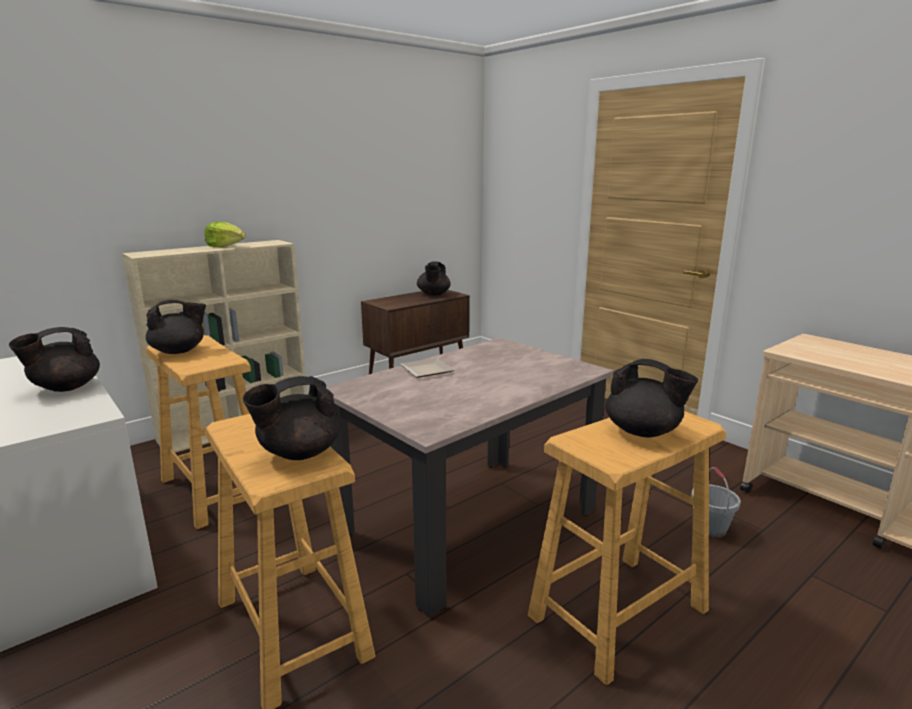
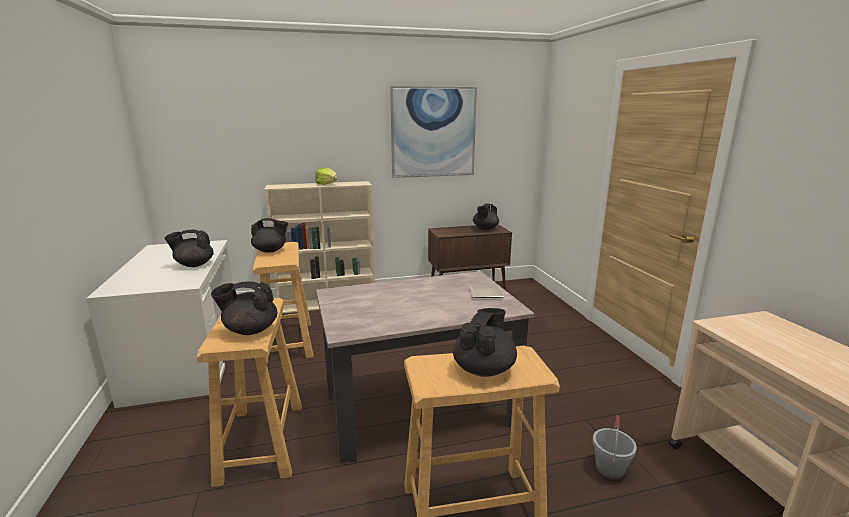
camera: 25 degrees right, 0 degrees up
plate [400,358,454,377] -> plate moved to [469,285,505,298]
black teapot [606,359,698,438] -> black teapot turned 120 degrees counterclockwise [453,308,517,377]
none -> picture [390,86,477,178]

